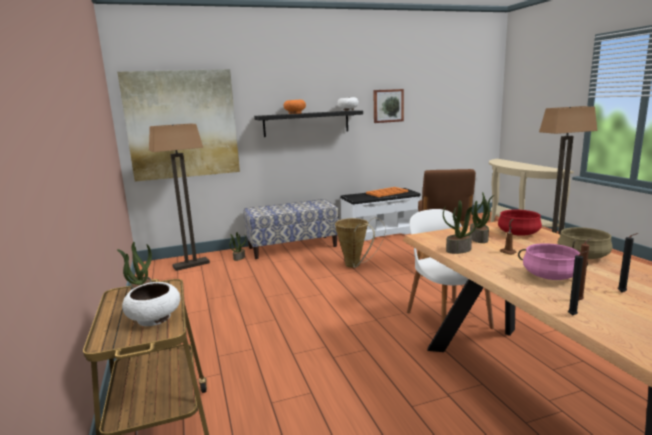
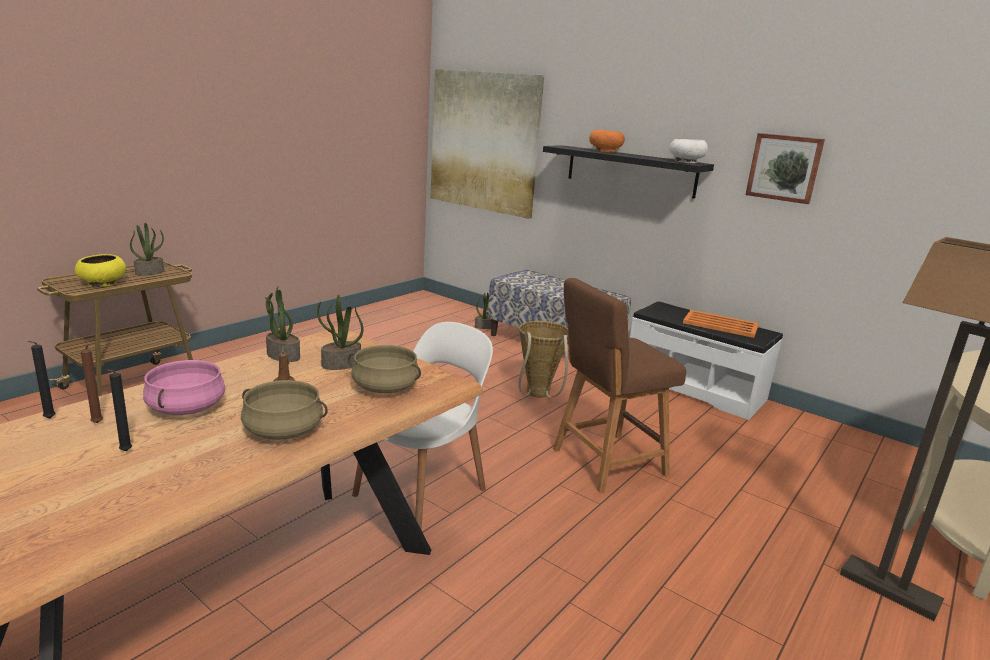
camera: 55 degrees right, 5 degrees up
white bowl [122,282,180,326] -> yellow bowl [75,254,126,287]
floor lamp [149,124,210,271] -> none
red cooking pot [498,210,542,236] -> beige cooking pot [348,345,421,393]

